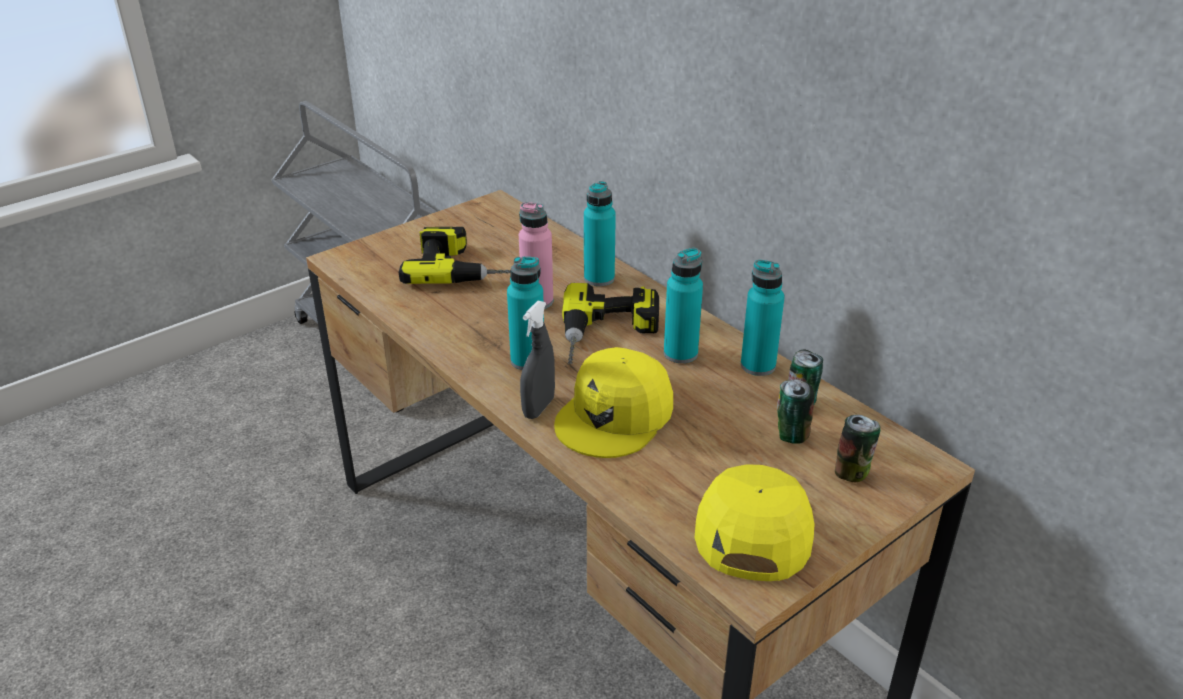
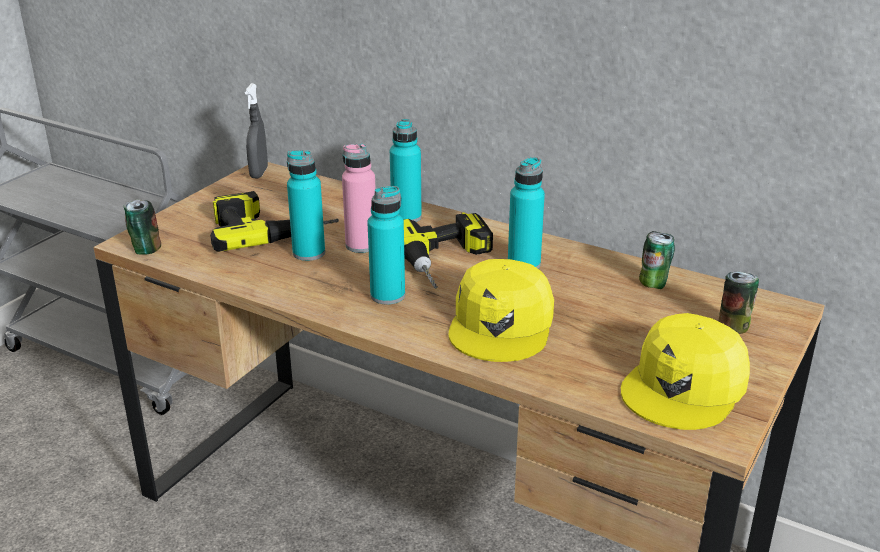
camera: 20 degrees left, 5 degrees down
grey spray bottle [520,301,555,419] -> grey spray bottle moved to [245,83,268,178]
yellow cap [695,464,814,581] -> yellow cap turned 135 degrees counterclockwise [621,313,750,430]
turquoise bottle [741,260,785,376] -> turquoise bottle moved to [287,150,325,261]
can [777,379,814,444] -> can moved to [123,199,161,255]

